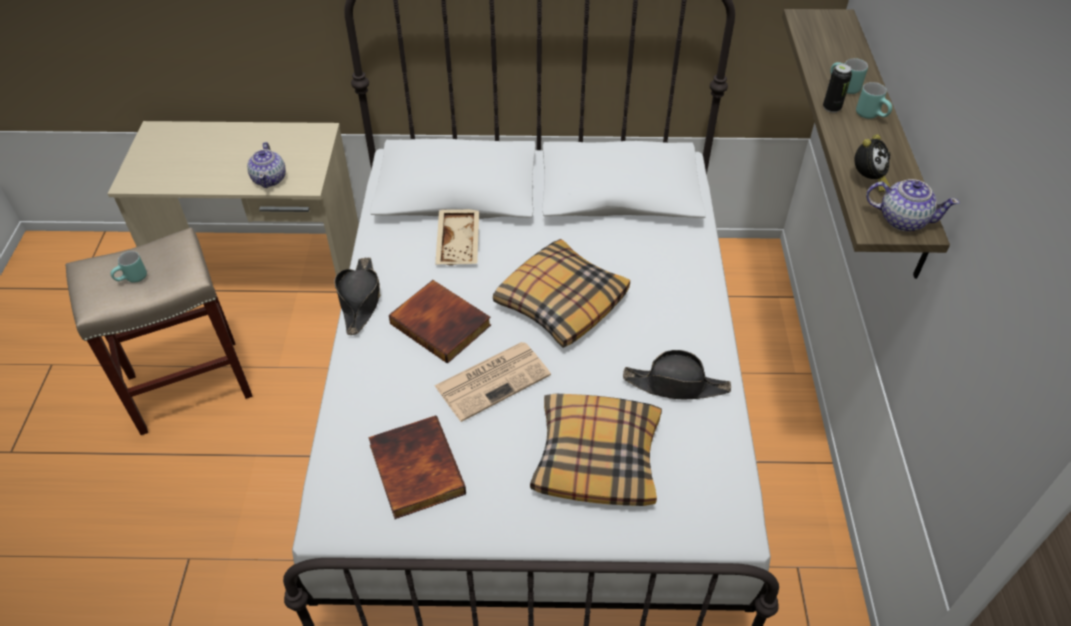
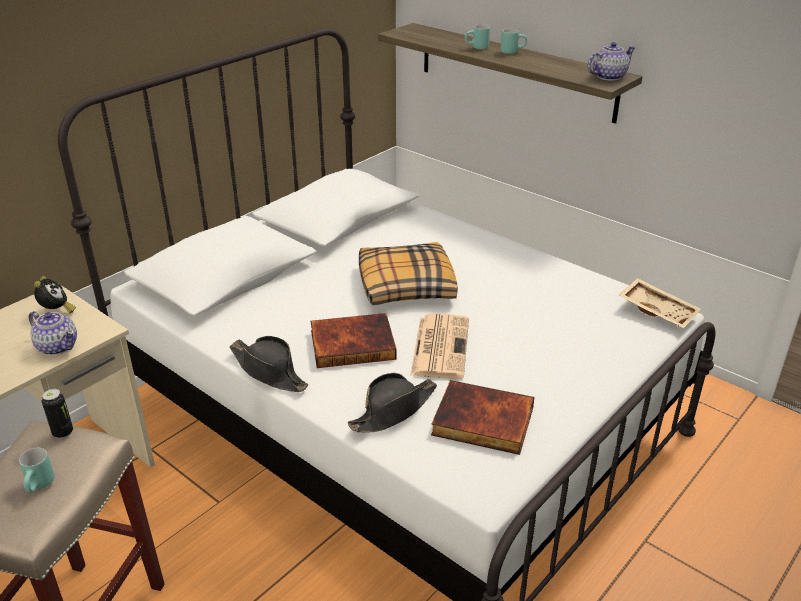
camera: 50 degrees left, 15 degrees down
beige tray [435,209,479,265] -> beige tray moved to [619,278,701,329]
pillow [530,394,662,506] -> none
black hat [623,350,731,400] -> black hat moved to [347,373,437,432]
can [823,64,852,113] -> can moved to [41,389,73,439]
alarm clock [854,134,890,192] -> alarm clock moved to [34,276,76,314]

